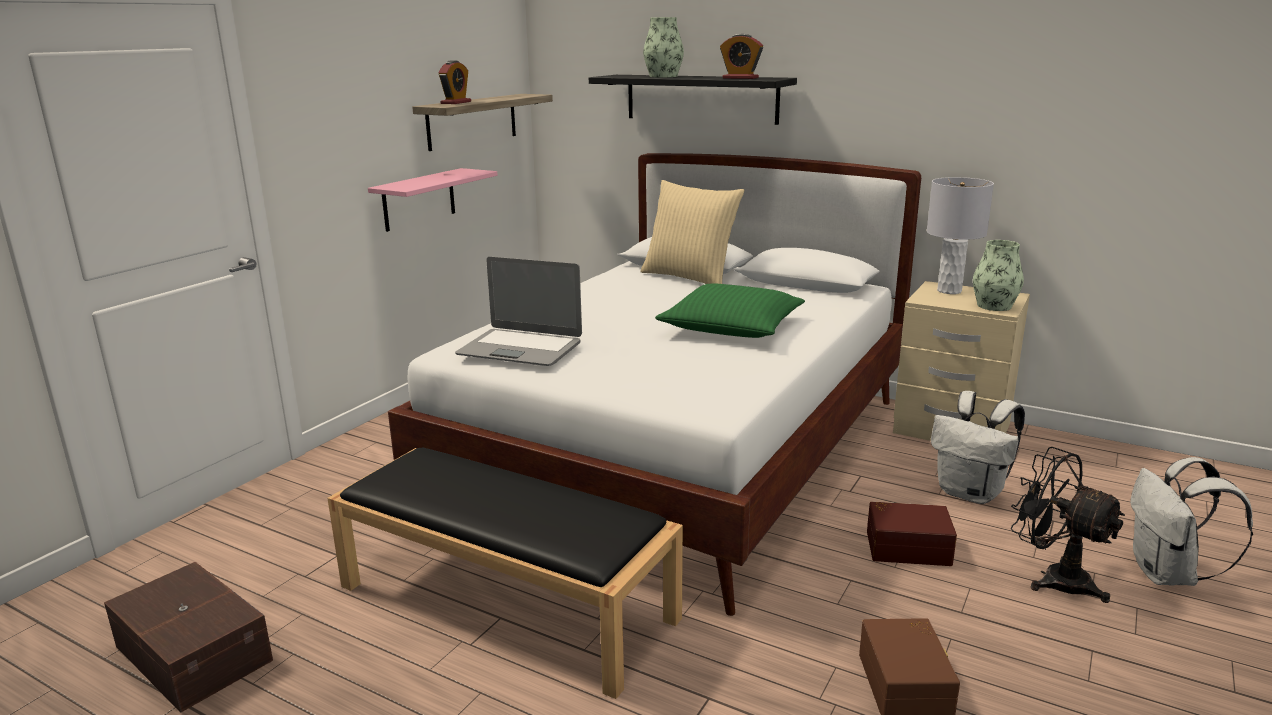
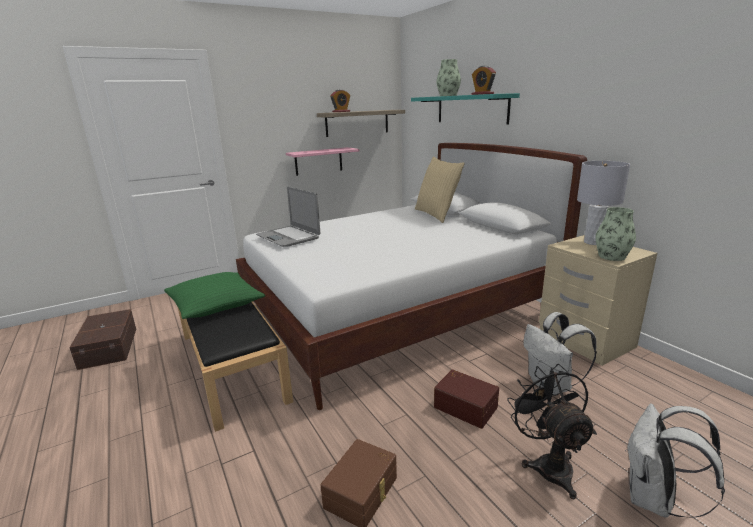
camera: 30 degrees right, 0 degrees up
black shelf [589,75,797,125] -> turquoise shelf [411,93,520,125]
green pillow [655,284,805,338] -> green pillow moved to [164,272,265,319]

